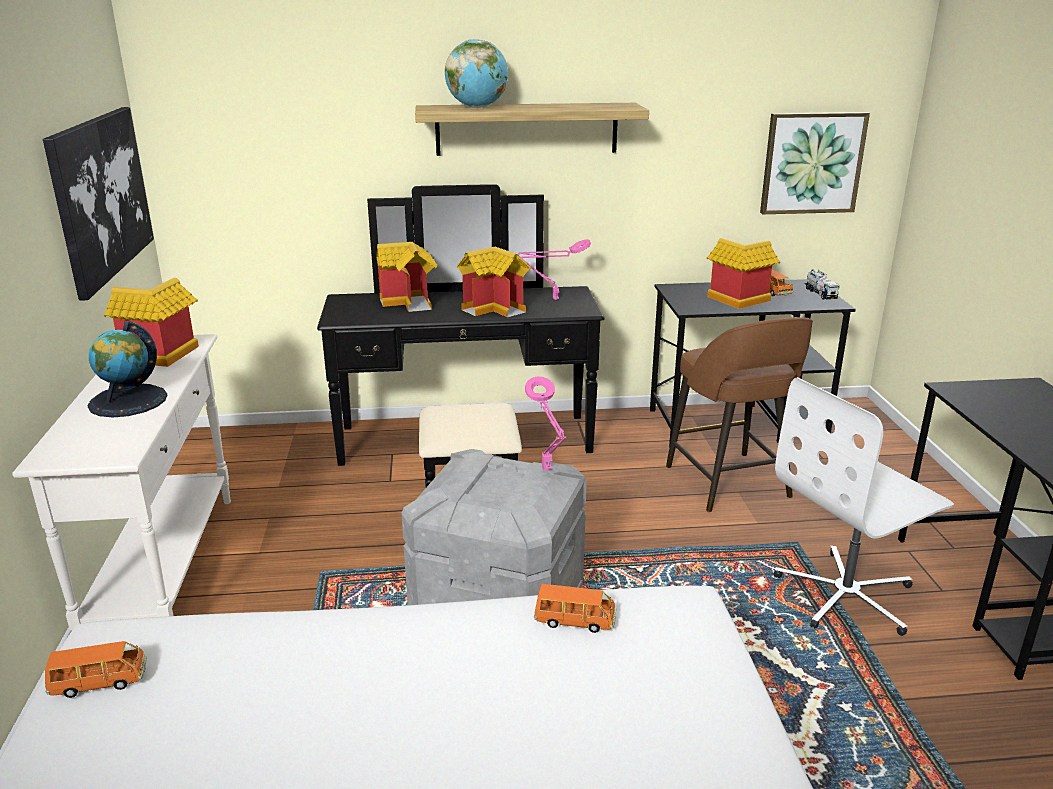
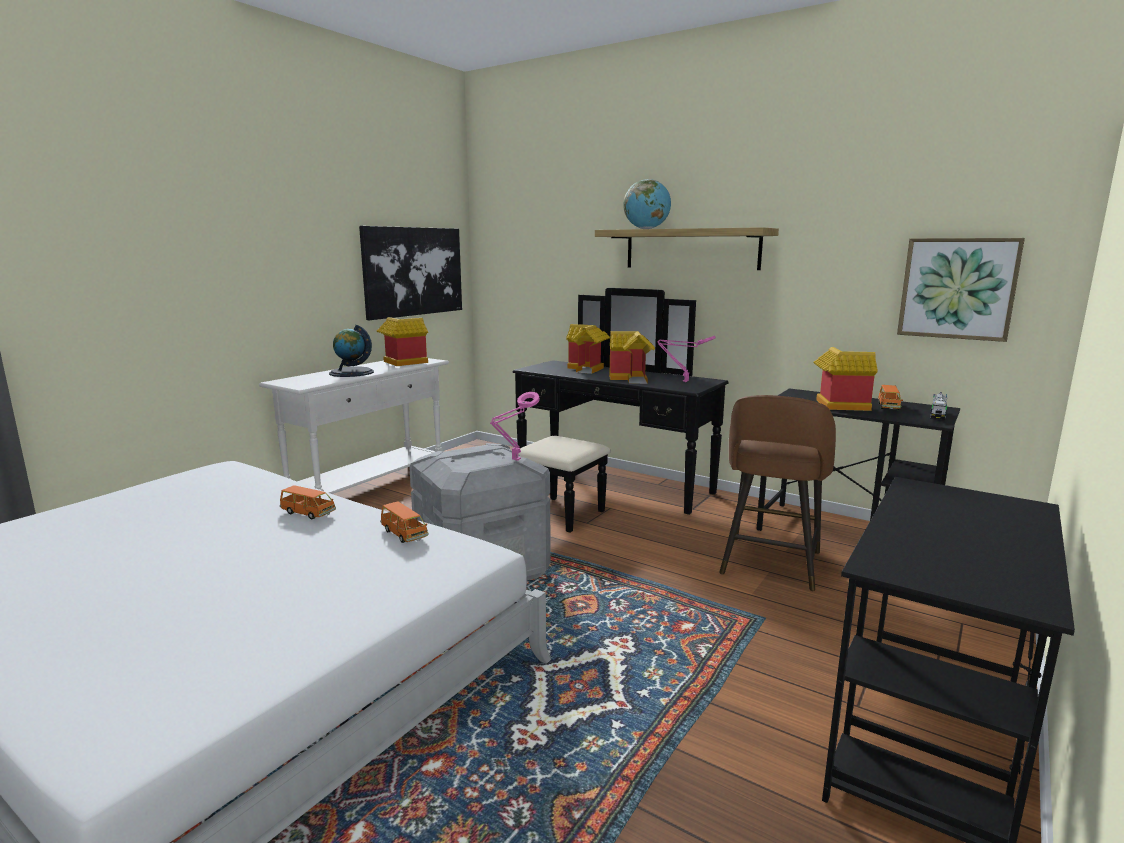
camera: 40 degrees right, 10 degrees down
orange toy car [45,641,147,698] -> orange toy car moved to [280,485,336,519]
white office chair [774,377,954,636] -> none

